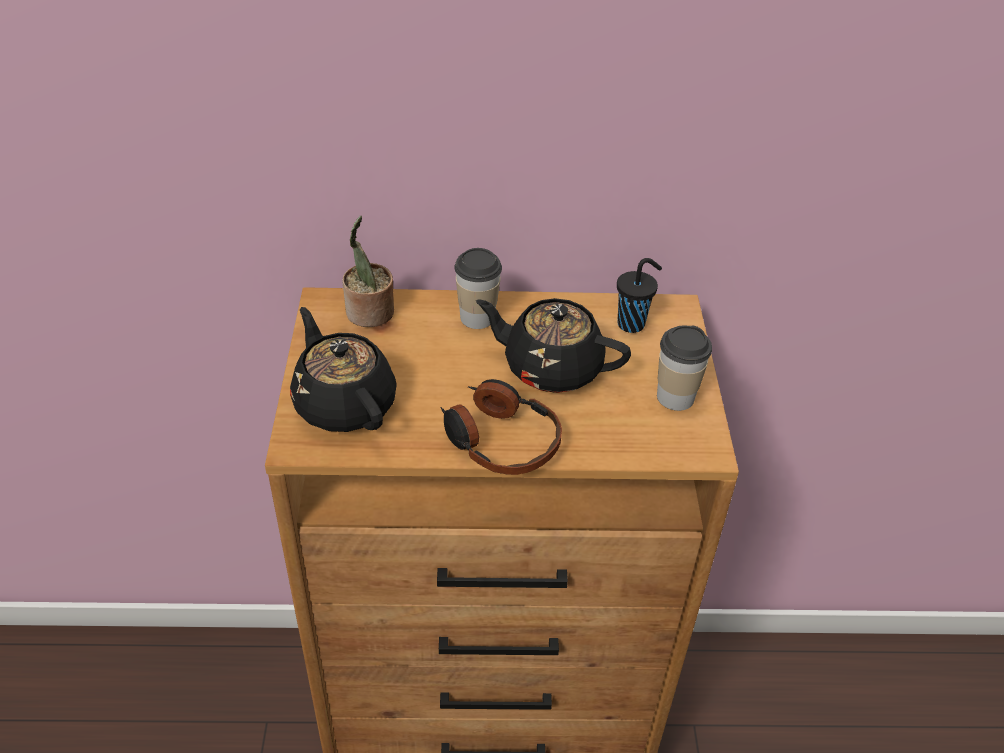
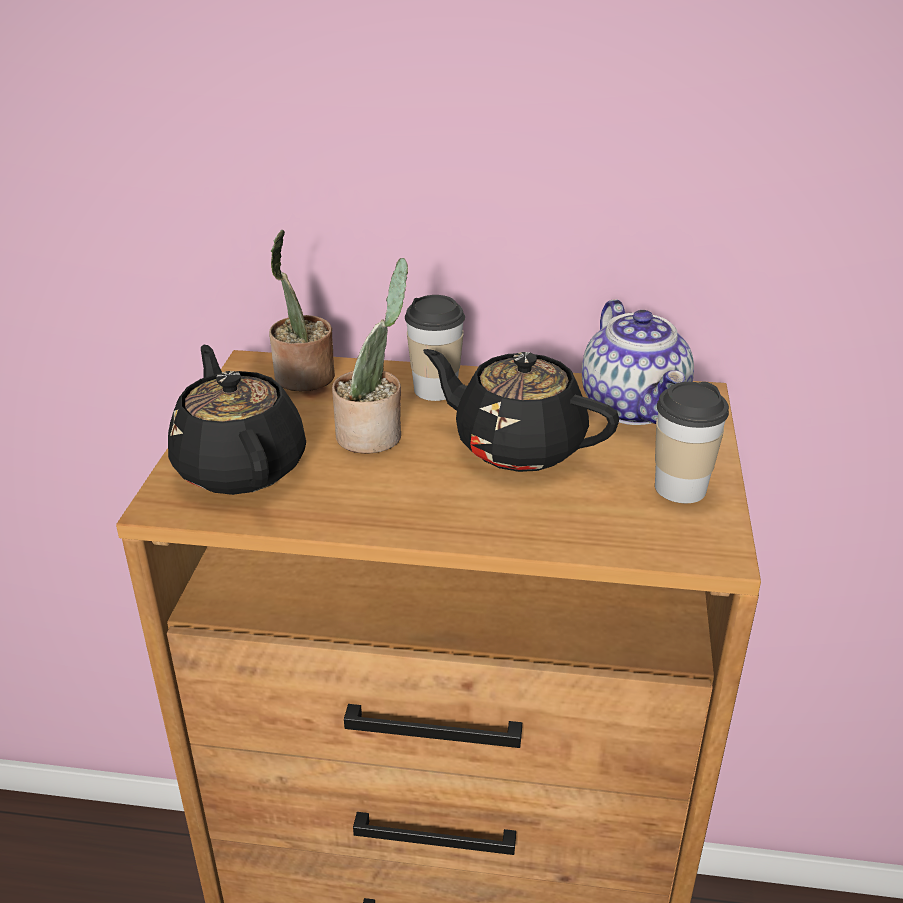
camera: 10 degrees right, 10 degrees down
headphones [441,379,562,475] -> none
black cup [617,258,662,333] -> teapot [582,299,694,425]
none -> potted plant [332,258,408,454]

